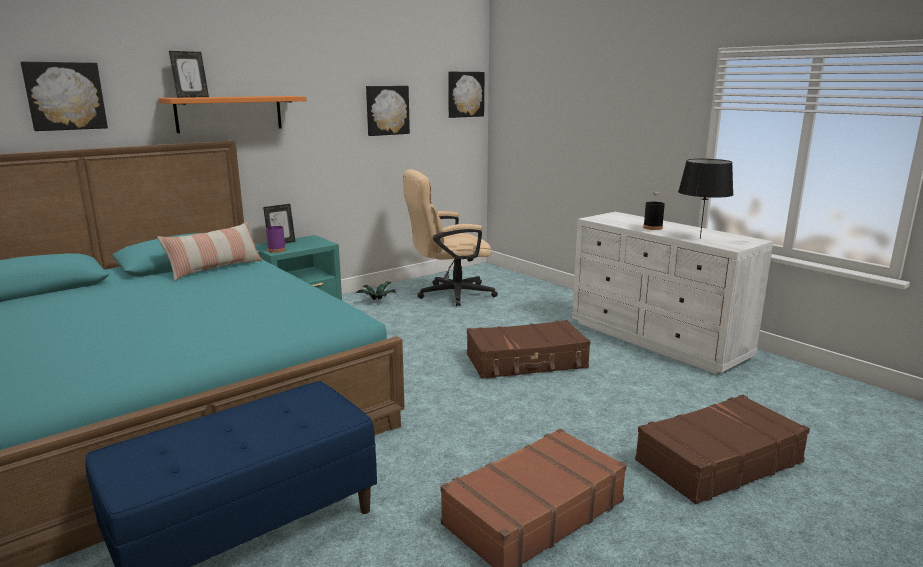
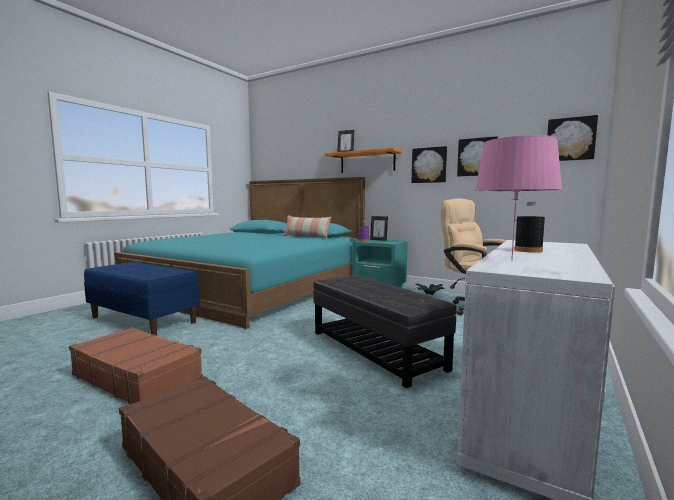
camera: 70 degrees right, 10 degrees down
picture [20,62,108,131] -> picture moved to [411,146,447,183]
brown suitcase [467,320,590,379] -> black ottoman [313,275,456,388]
black table lamp [678,159,734,239] -> pink table lamp [475,135,562,261]

